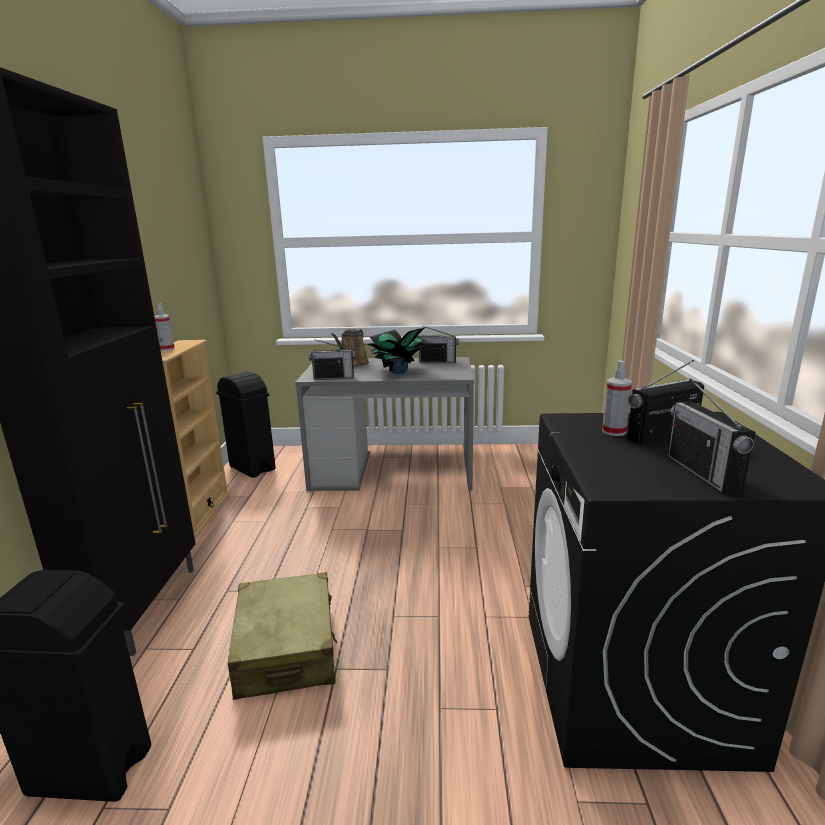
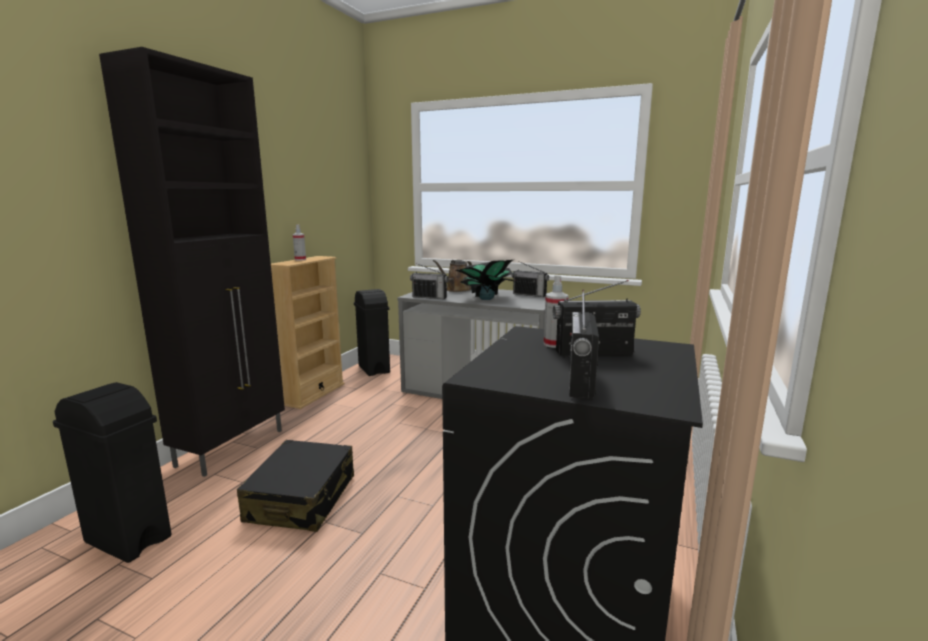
camera: 20 degrees right, 5 degrees down
beige suitcase [228,572,337,700] -> black suitcase [237,440,354,532]

